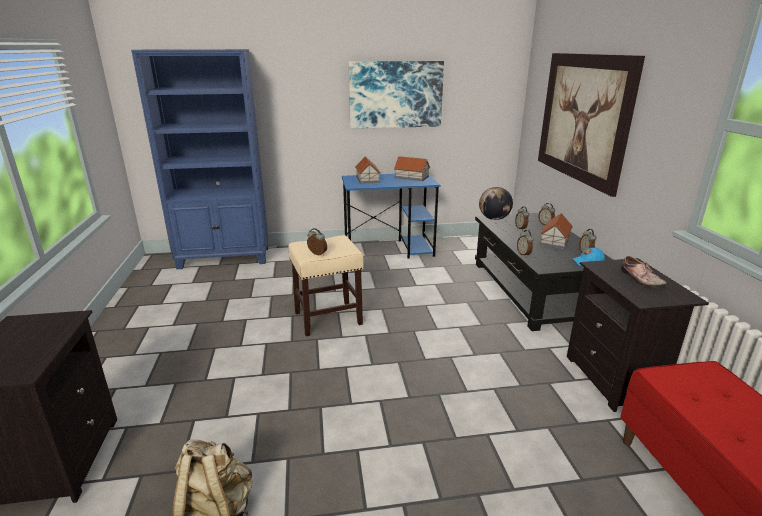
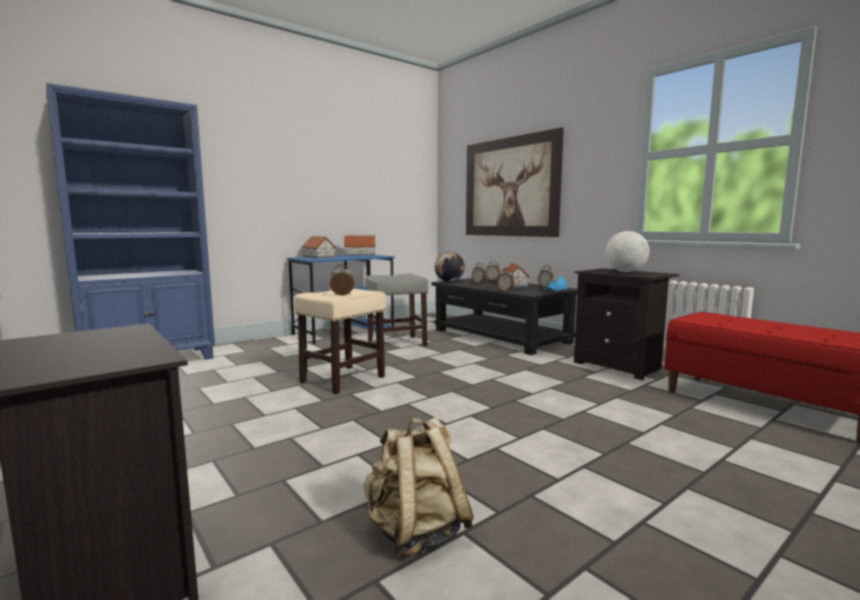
camera: 30 degrees left, 15 degrees down
picture [348,61,444,129] -> none
shoe [621,256,667,287] -> globe [605,231,649,272]
none -> grey stool [365,274,428,346]

